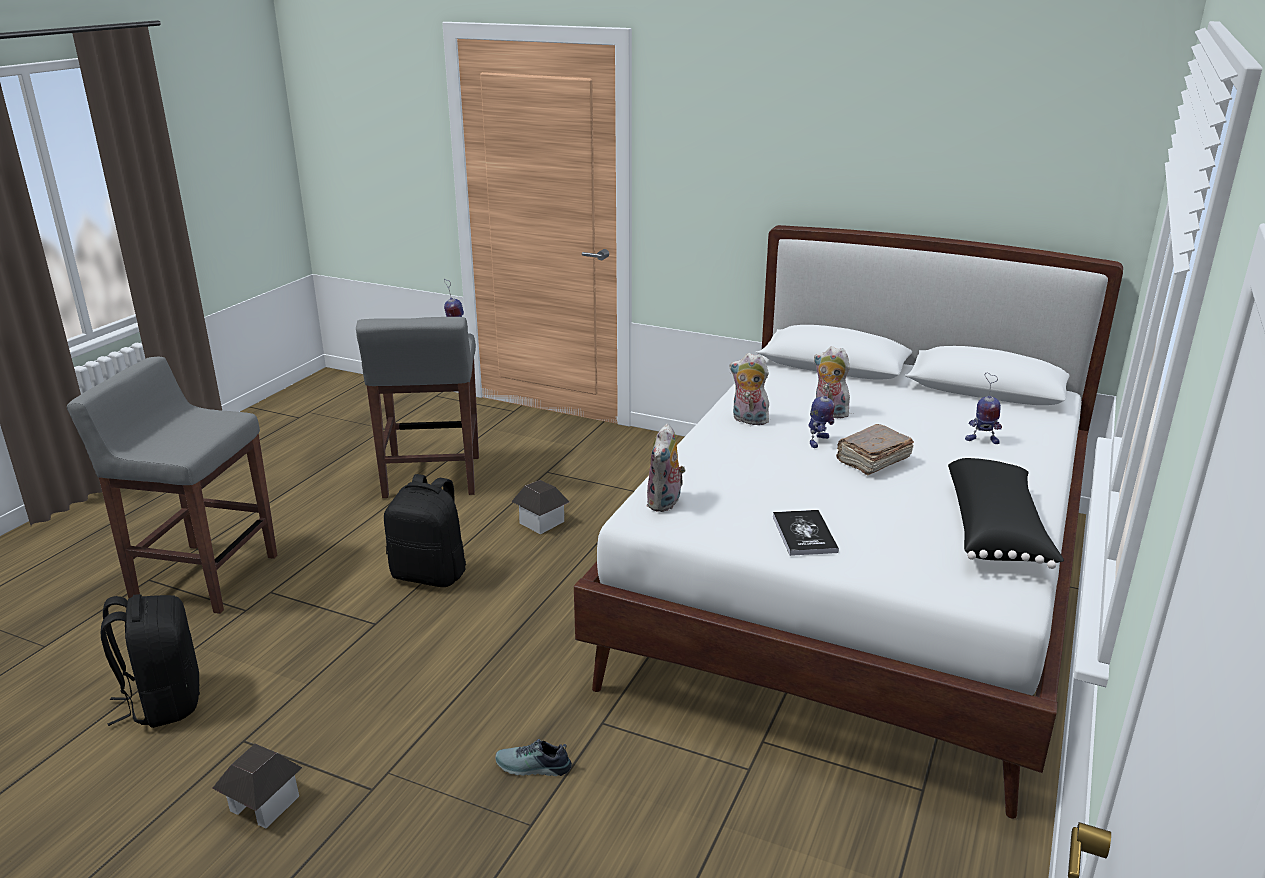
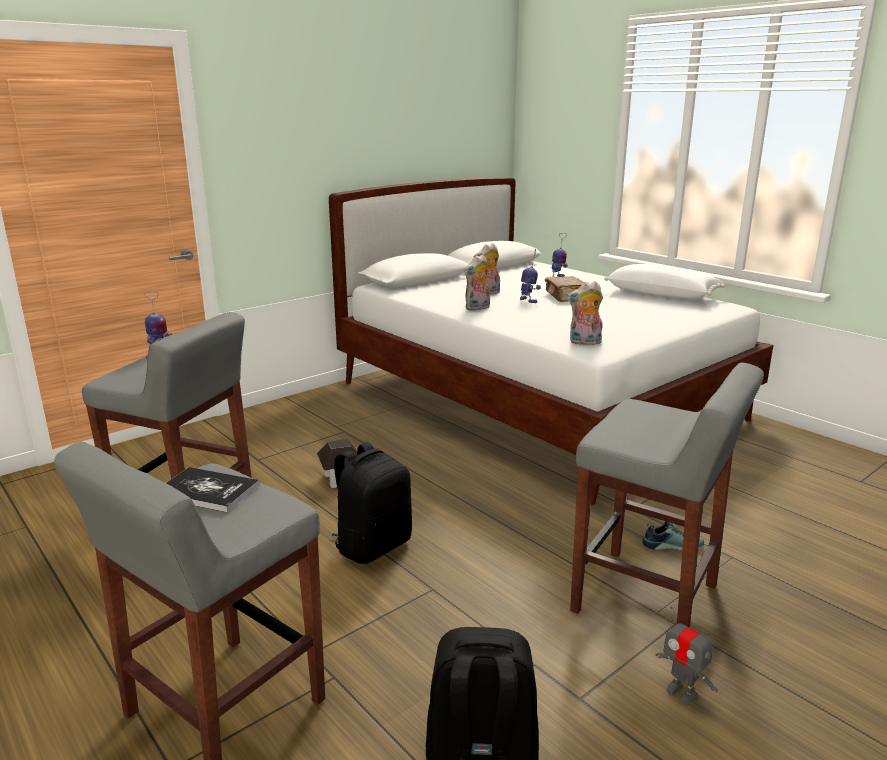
camera: 65 degrees left, 5 degrees down
toy house [212,744,302,828] -> toy robot [656,607,718,704]
shoe [495,739,572,776] -> shoe turned 120 degrees counterclockwise [642,522,704,550]
plush toy [647,423,686,512] -> plush toy turned 135 degrees clockwise [567,281,603,345]
book [773,510,839,556] -> book moved to [167,467,259,512]
black pillow [948,458,1064,569] -> white pillow [604,264,725,299]
none -> grey stool [570,363,764,628]

